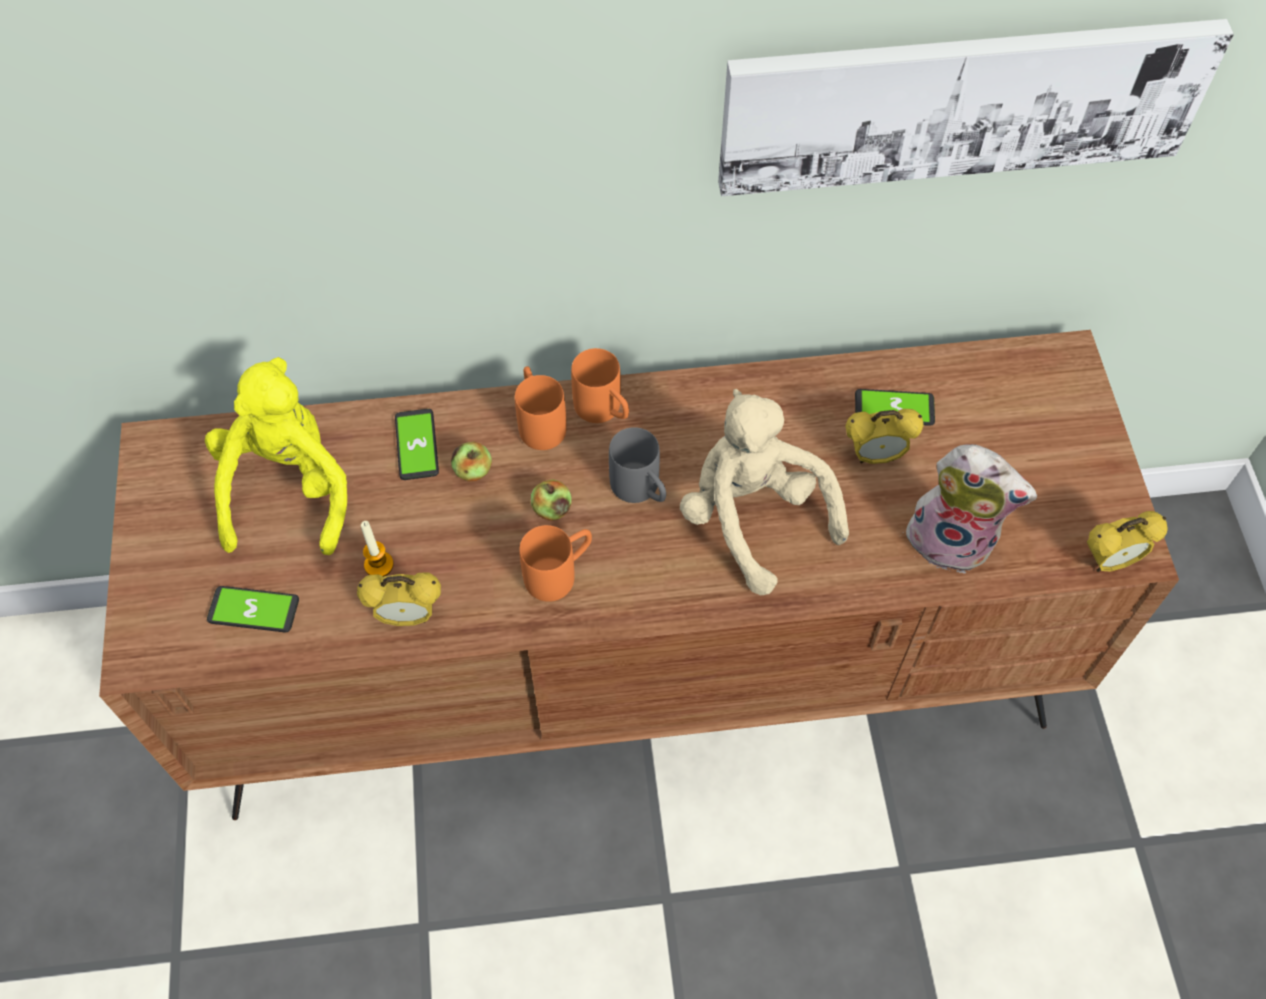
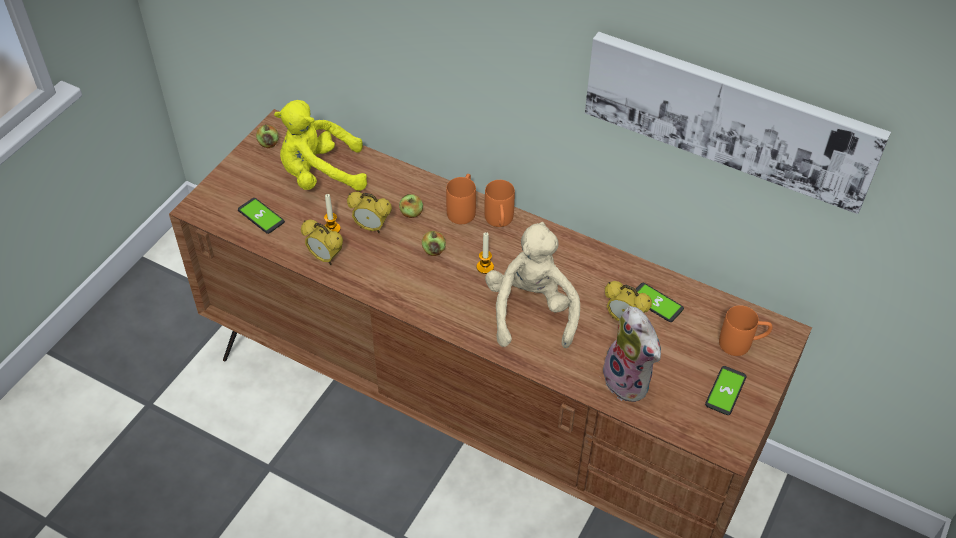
camera: 35 degrees right, 10 degrees down
yellow plush toy [205,357,347,555] -> yellow plush toy turned 135 degrees counterclockwise [274,100,367,191]
phone [395,409,439,480] -> phone moved to [705,366,747,415]
orange mug [519,525,592,602] -> orange mug moved to [719,305,773,356]
grey mug [609,427,666,503] -> candle [476,232,494,274]
alarm clock [1087,511,1167,572] -> alarm clock moved to [347,192,392,233]
none -> apple [256,124,279,148]

